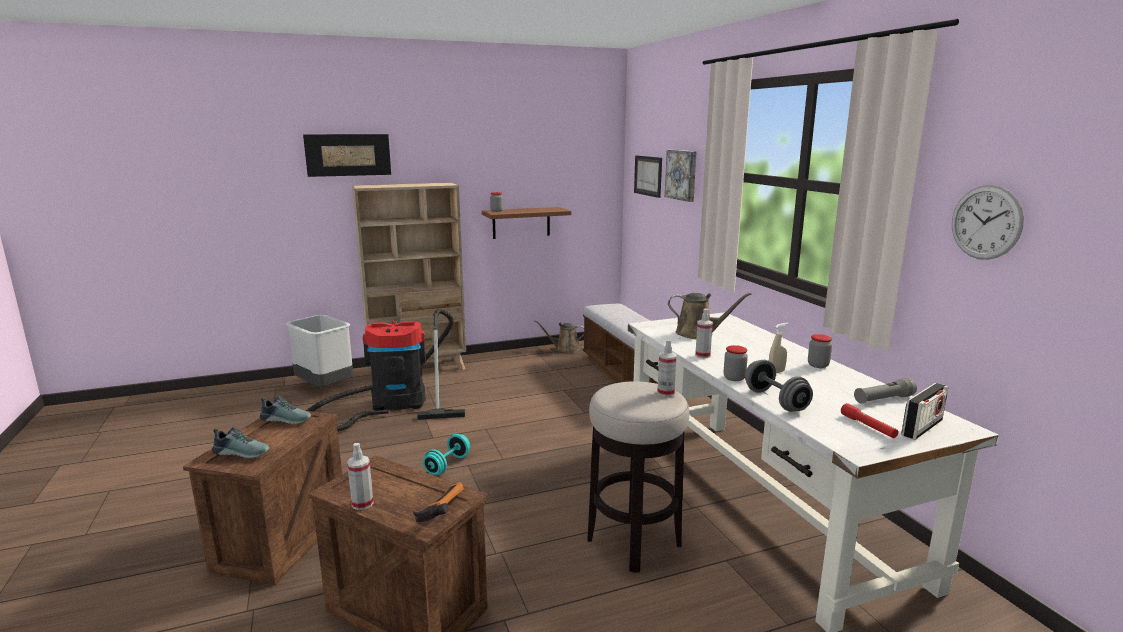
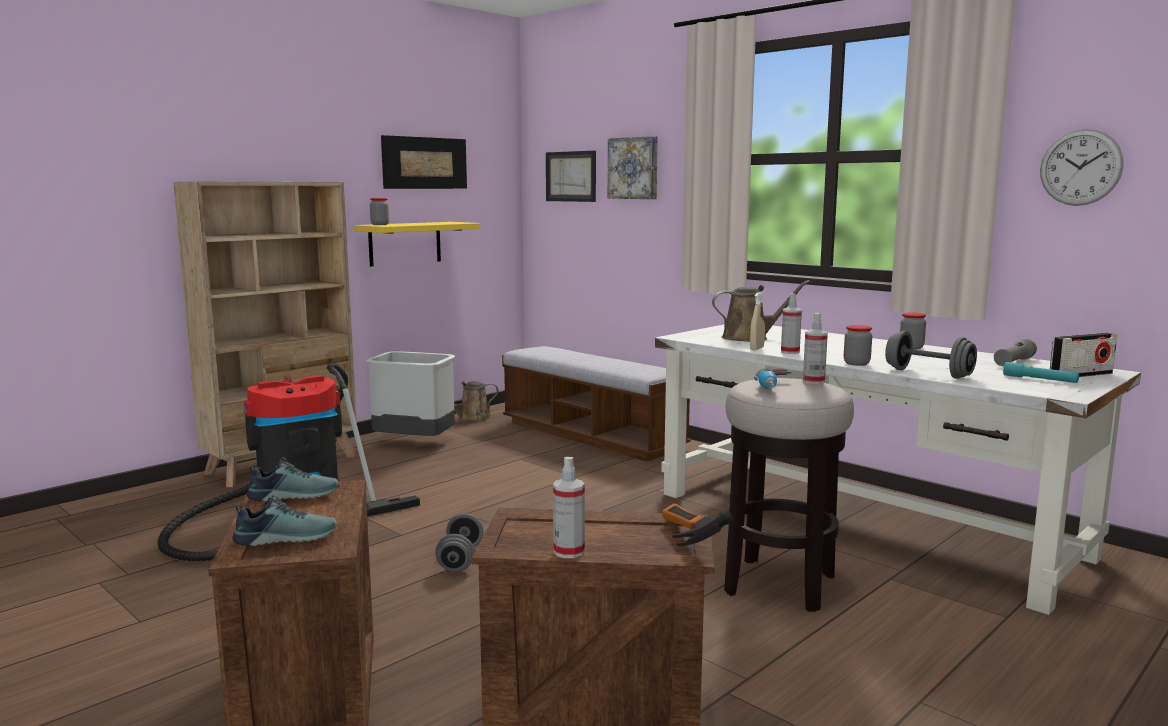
camera: 25 degrees left, 5 degrees down
grey trash can [286,315,353,386] -> grey trash can moved to [367,351,455,436]
picture [303,134,391,177] -> picture moved to [381,135,467,189]
turquoise dumbbell [423,434,470,475] -> grey dumbbell [435,513,483,572]
brown shelf [482,207,572,239] -> yellow shelf [354,222,480,267]
beige spray bottle [769,323,788,373] -> beige spray bottle moved to [750,291,765,350]
red flashlight [841,403,898,438] -> turquoise flashlight [1003,362,1079,383]
radio [901,383,948,440] -> radio turned 45 degrees clockwise [1050,333,1117,377]
none -> power drill [754,368,791,389]

